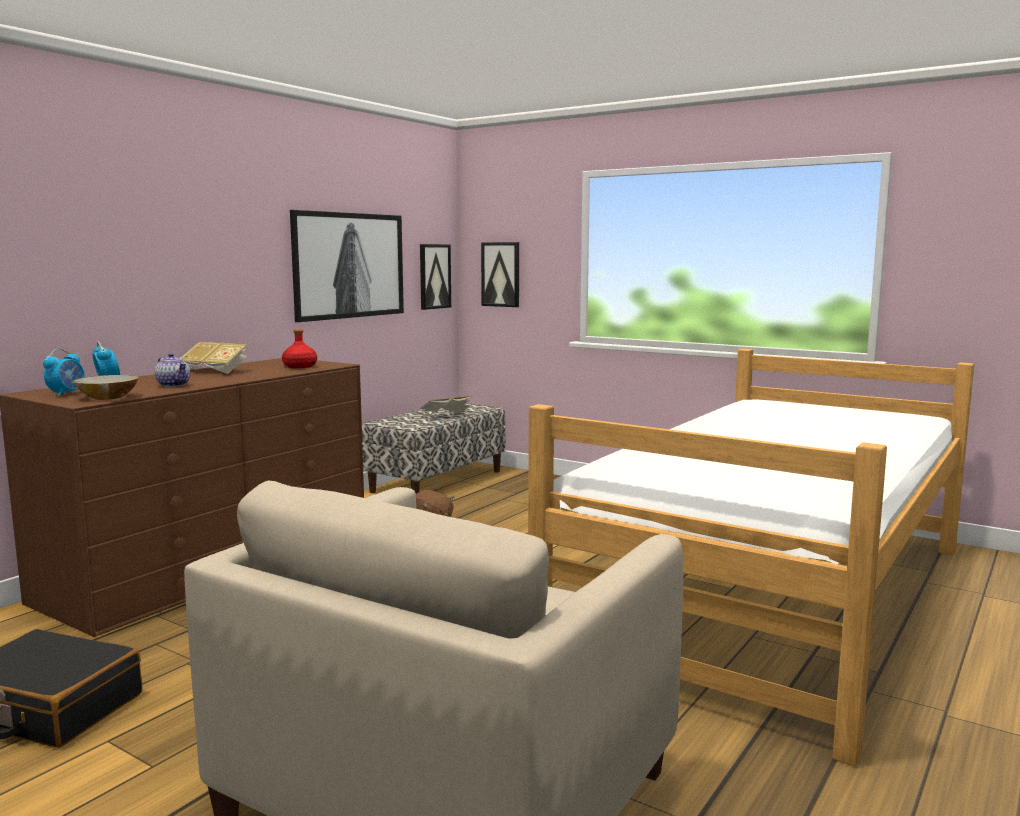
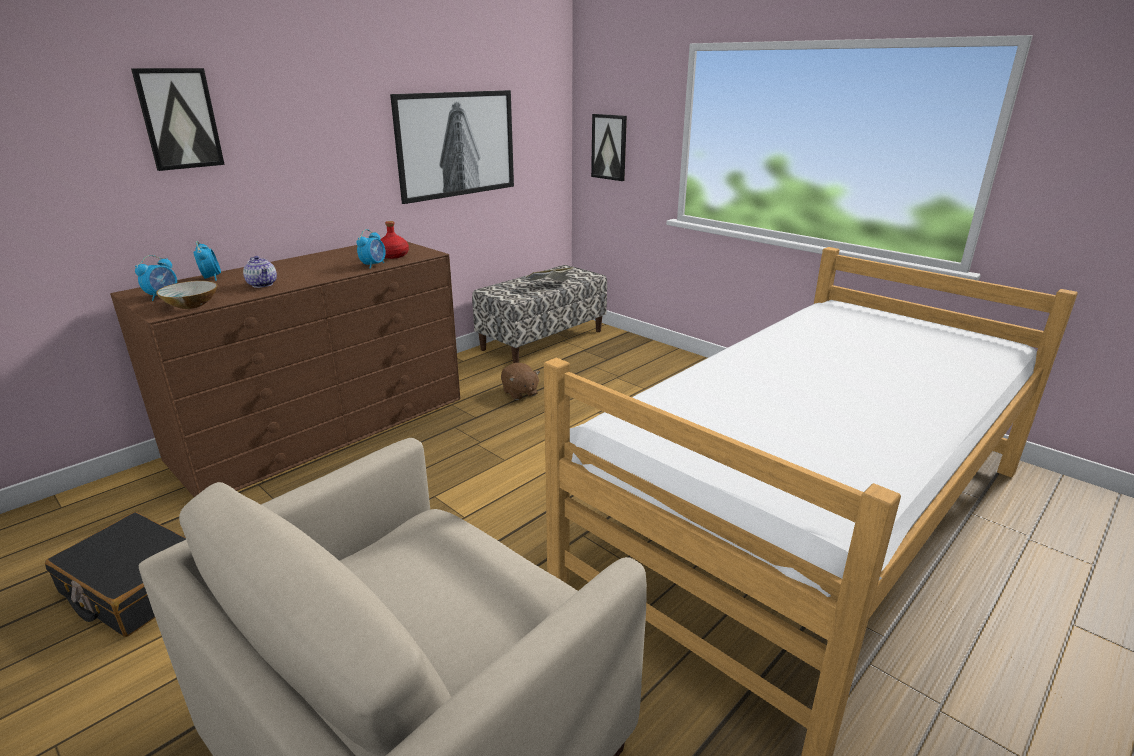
camera: 10 degrees right, 15 degrees up
book [181,342,247,374] -> none
picture [420,244,451,310] -> picture moved to [131,68,225,171]
none -> alarm clock [357,229,386,269]

